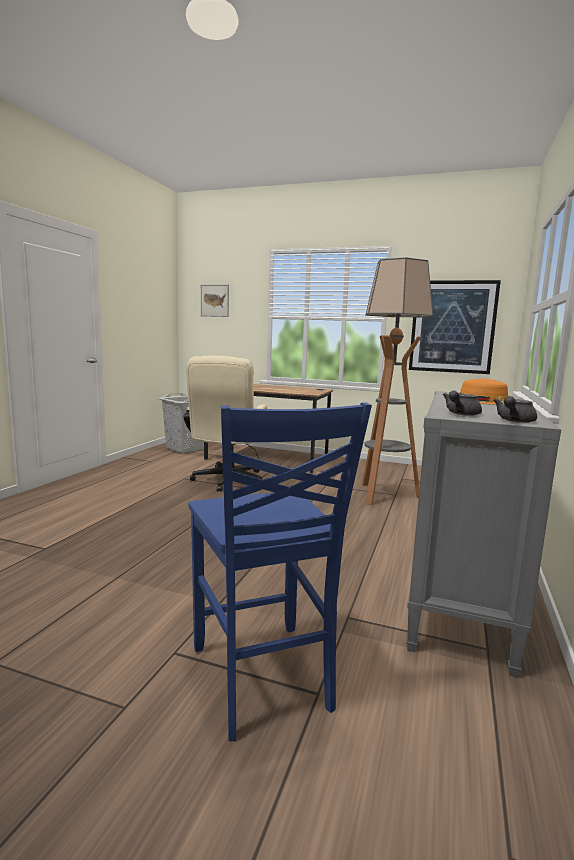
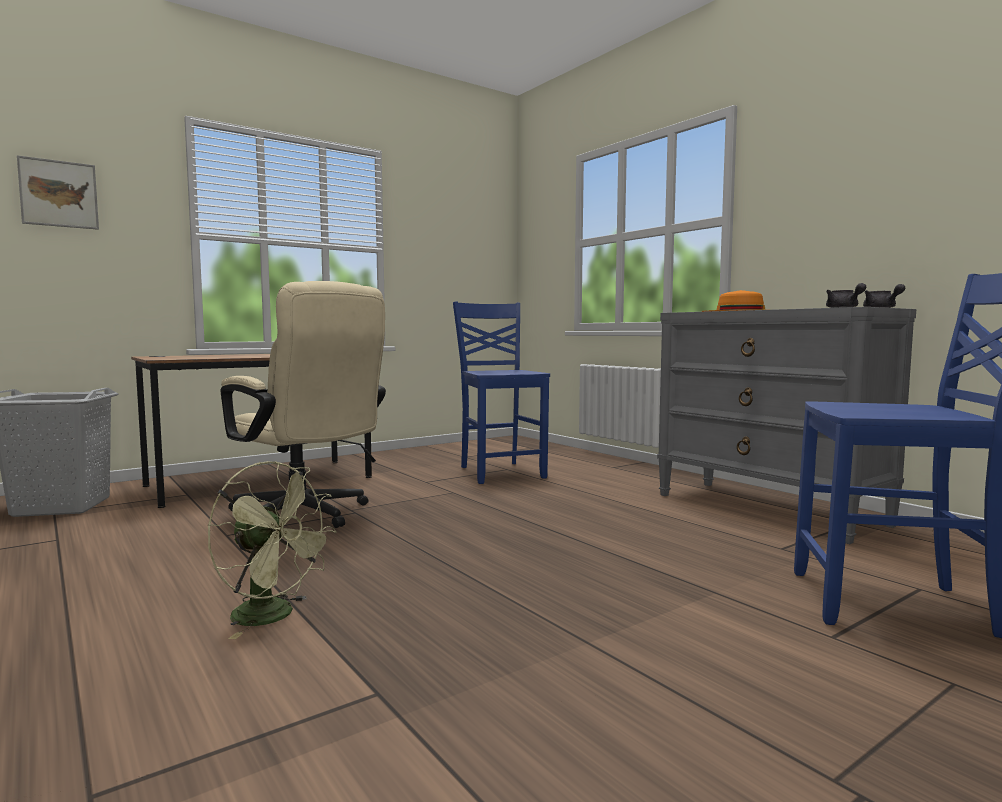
camera: 55 degrees left, 5 degrees down
floor lamp [362,257,433,505] -> blue chair [453,302,550,484]
picture [409,280,501,374] -> none
none -> green fan [208,461,337,639]

